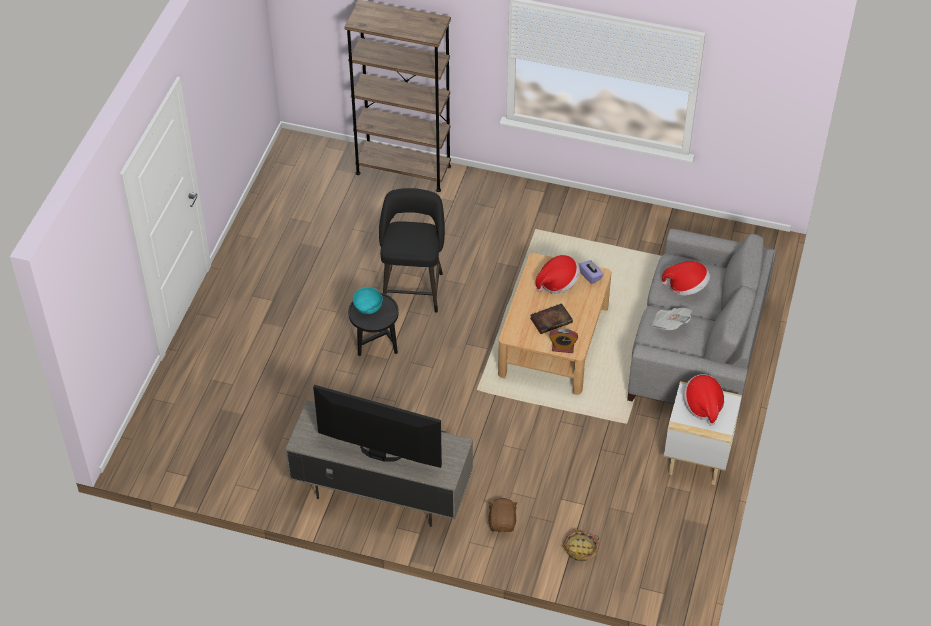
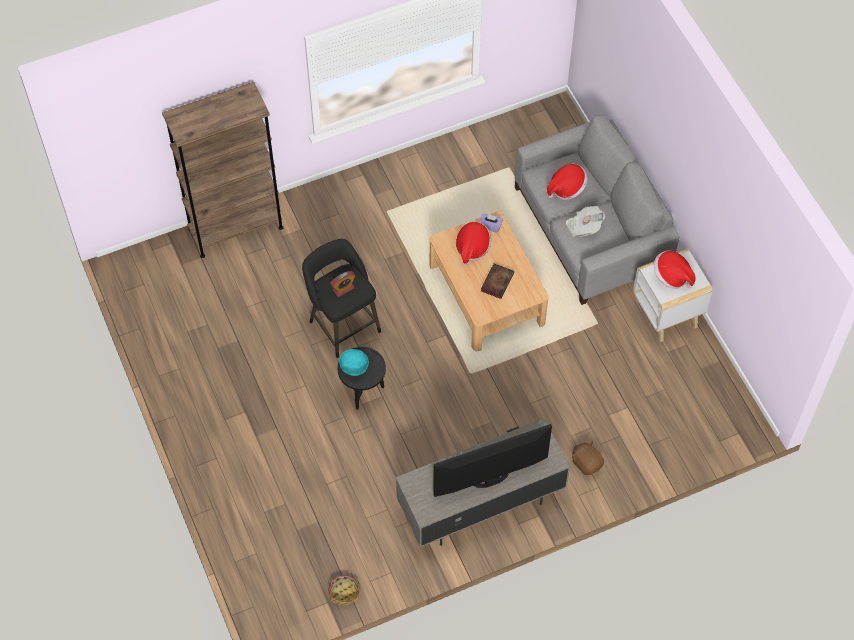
camera: 40 degrees left, 10 degrees up
alarm clock [549,329,578,353] -> alarm clock moved to [330,271,355,297]
basket [562,529,599,561] -> basket moved to [328,573,361,605]

